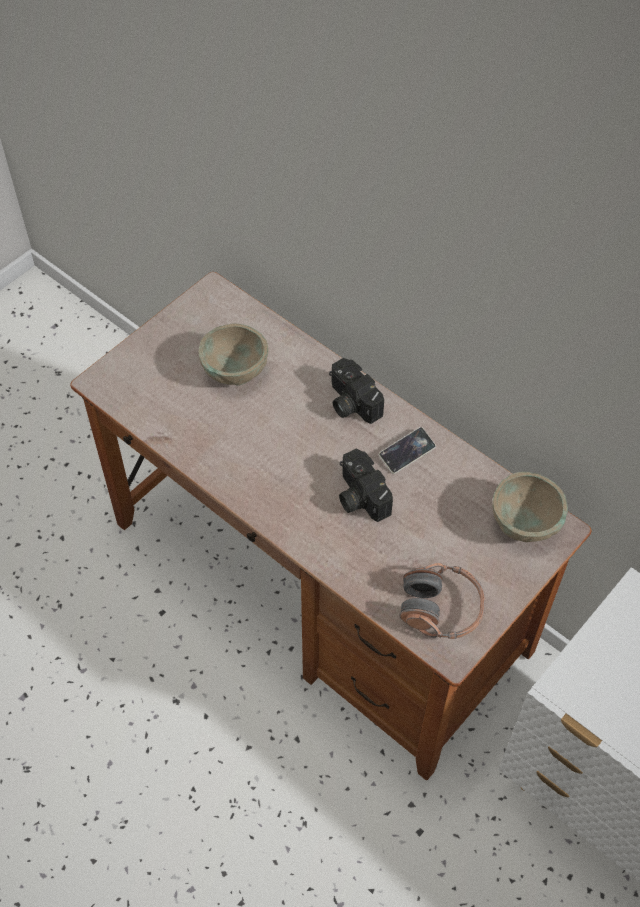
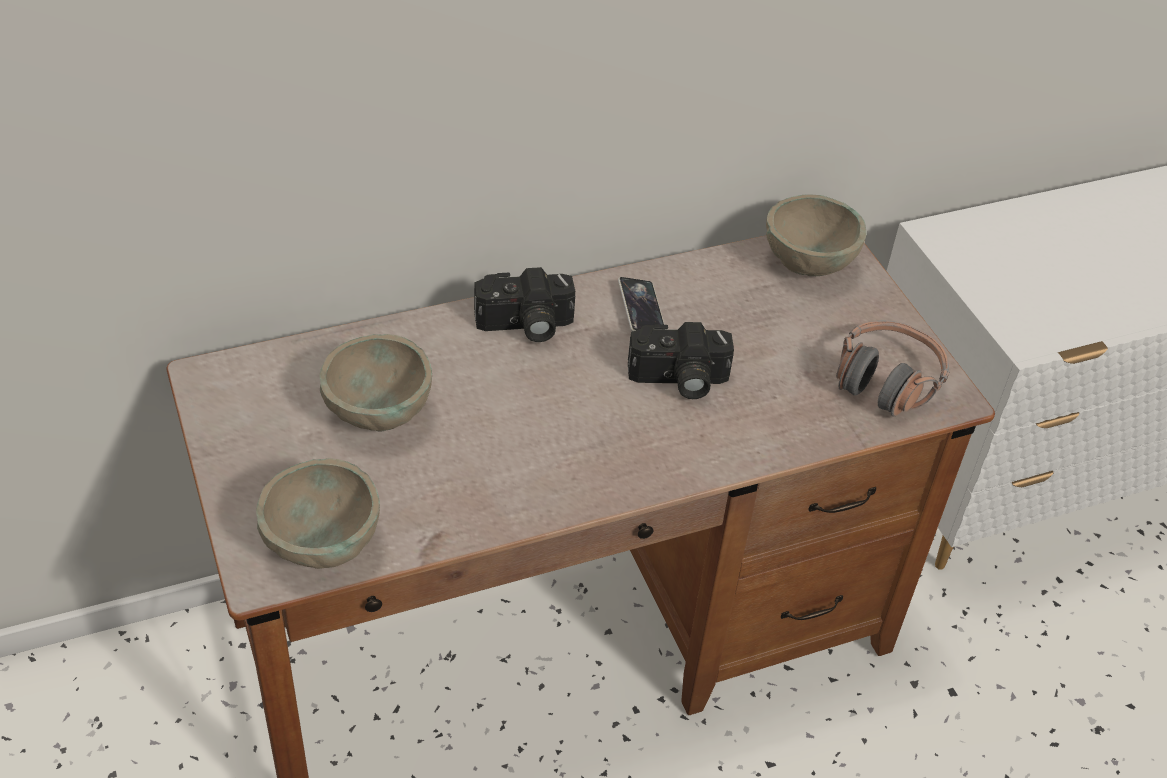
camera: 65 degrees left, 10 degrees down
none -> beige bowl [256,458,380,569]

